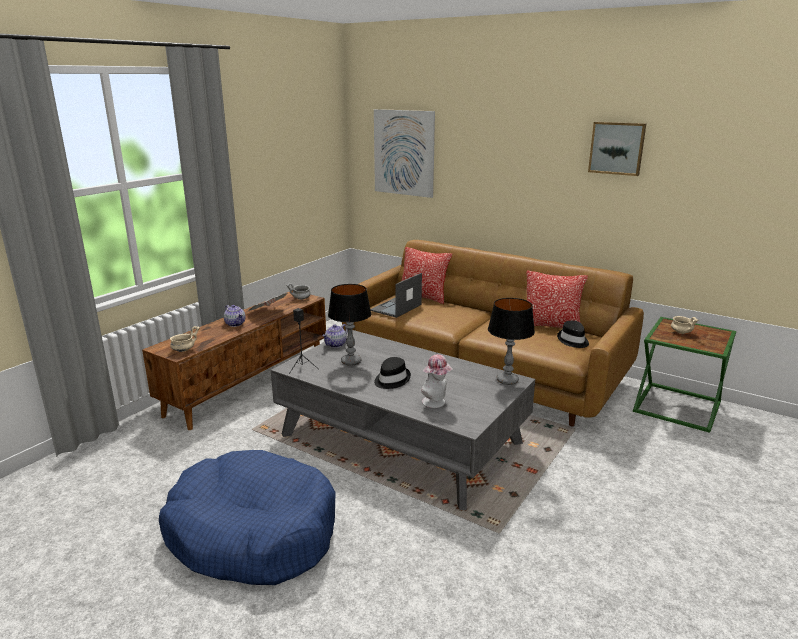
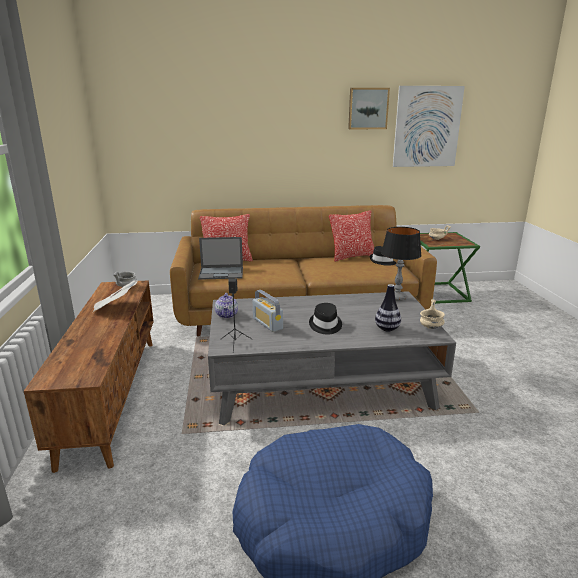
camera: 40 degrees left, 0 degrees up
beige bowl [170,326,199,352] -> beige bowl moved to [420,299,445,329]
teapot [224,305,245,327] -> none
table lamp [328,284,371,366] -> radio [253,290,283,332]
laptop [370,273,422,318] -> laptop turned 90 degrees counterclockwise [198,237,243,280]
picture [374,109,435,198] -> picture moved to [393,86,465,167]
hat [421,354,453,408] -> vase [375,284,401,332]

